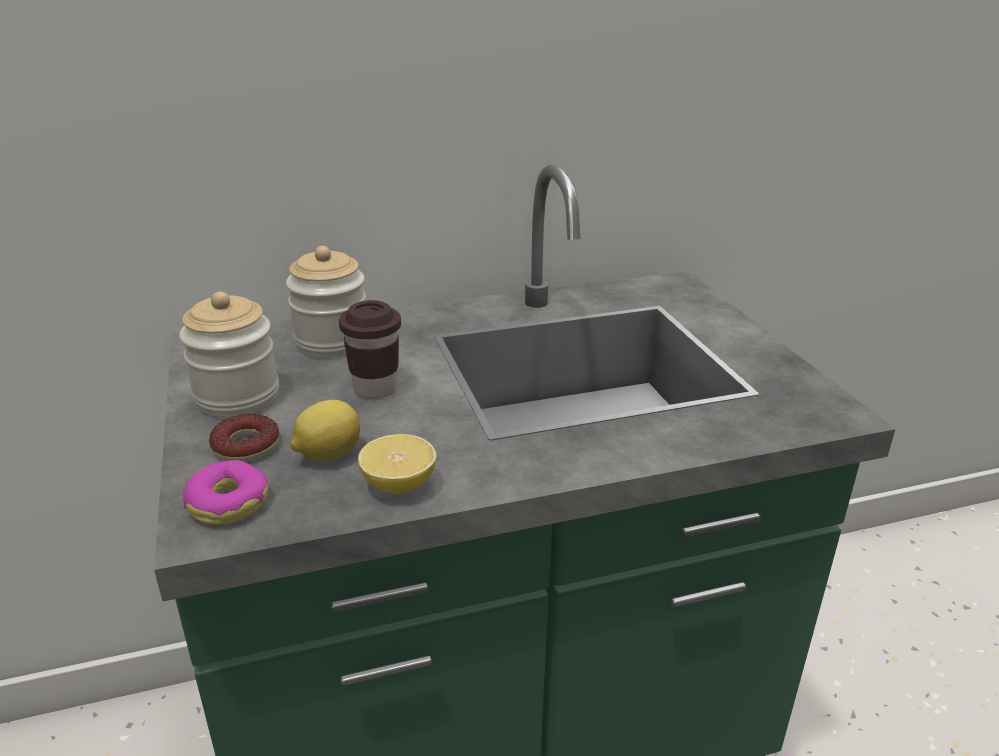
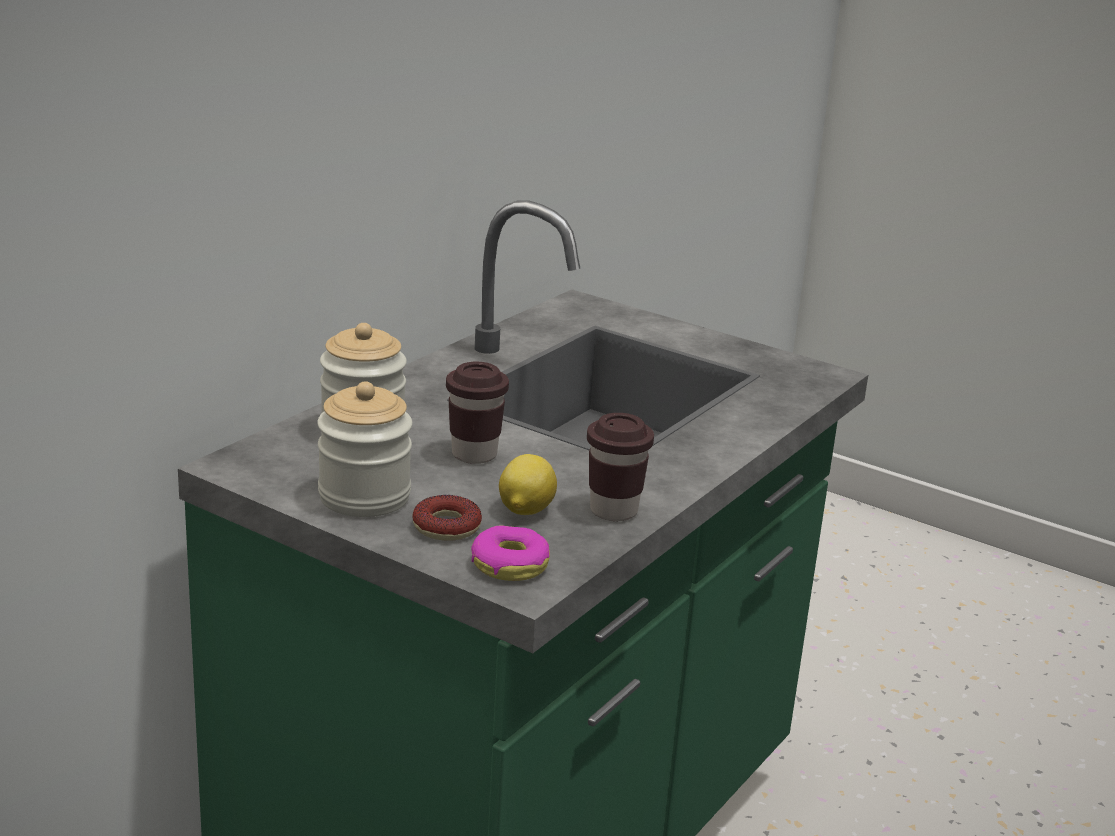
camera: 40 degrees left, 5 degrees down
lemon [358,434,436,494] -> brown cup [587,413,654,521]

